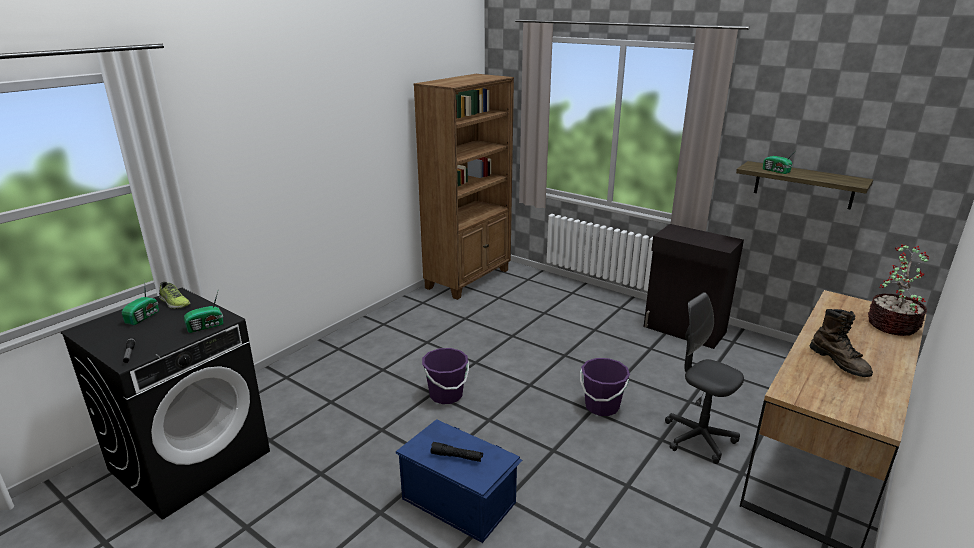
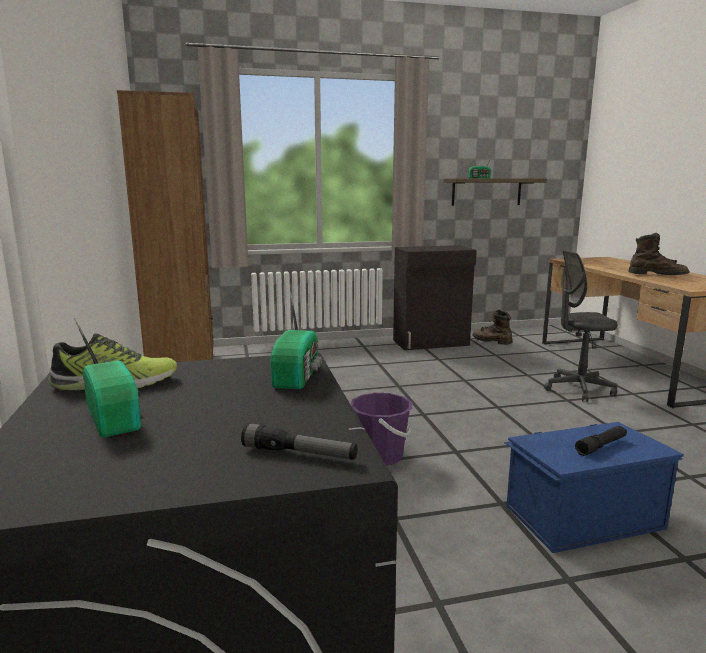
camera: 50 degrees left, 10 degrees down
purple bucket [580,358,630,416] -> none
potted plant [868,244,929,336] -> none
none -> brown boot [472,310,512,345]

